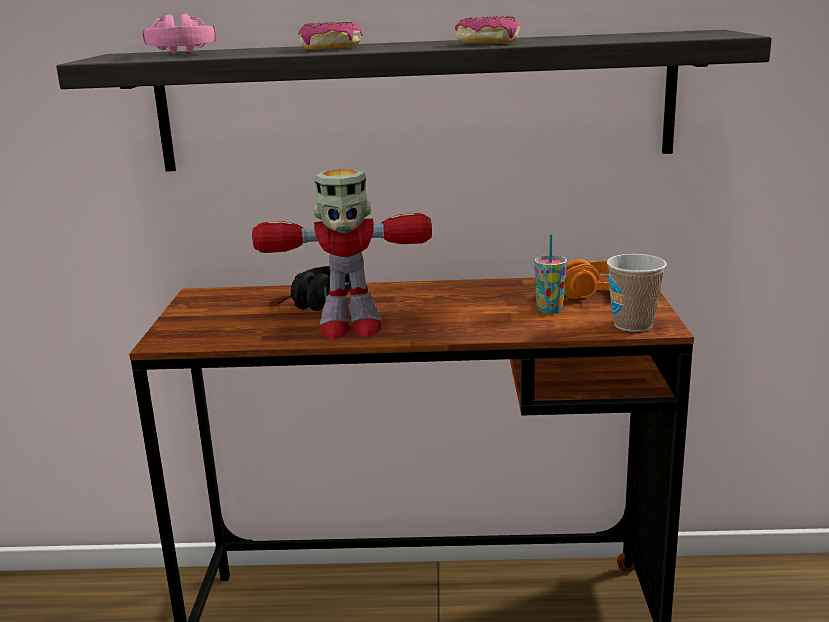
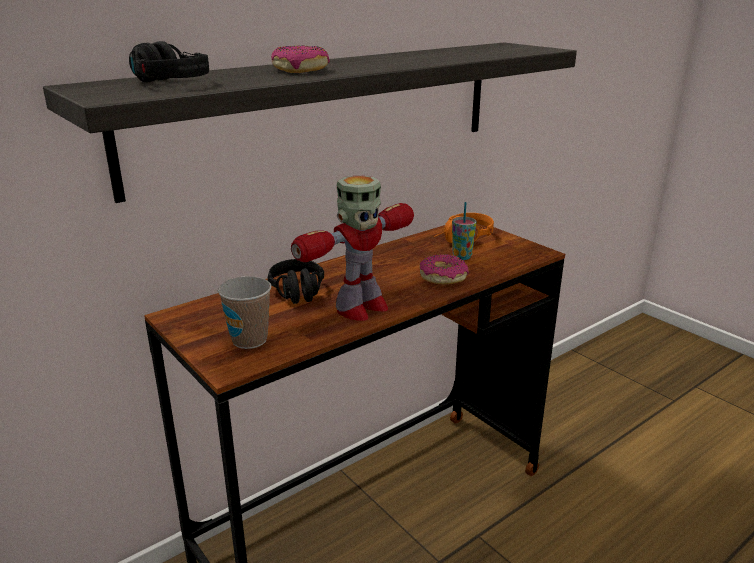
camera: 40 degrees left, 5 degrees up
pink headphones [142,14,216,53] -> black headphones [129,41,209,82]
donut [455,16,520,44] -> donut moved to [419,254,469,285]
cup [607,254,667,332] -> cup moved to [218,276,271,349]

